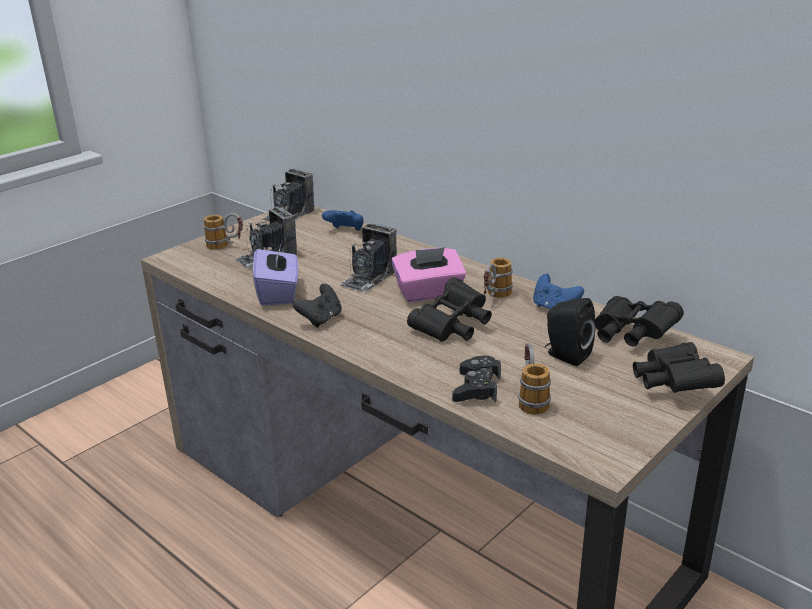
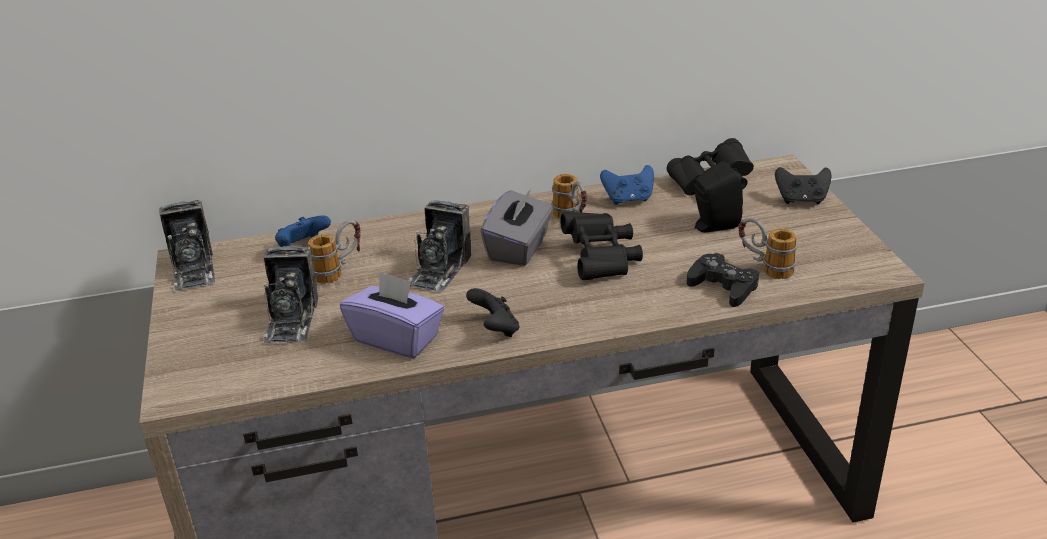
camera: 55 degrees left, 5 degrees up
mug [203,213,243,250] -> mug moved to [308,220,361,284]
camera [340,223,397,292] -> camera turned 45 degrees clockwise [409,200,471,292]
pink tissue box [391,247,466,302] -> grey tissue box [480,188,553,266]
black binoculars [633,342,725,393] -> black game controller [775,167,831,204]

